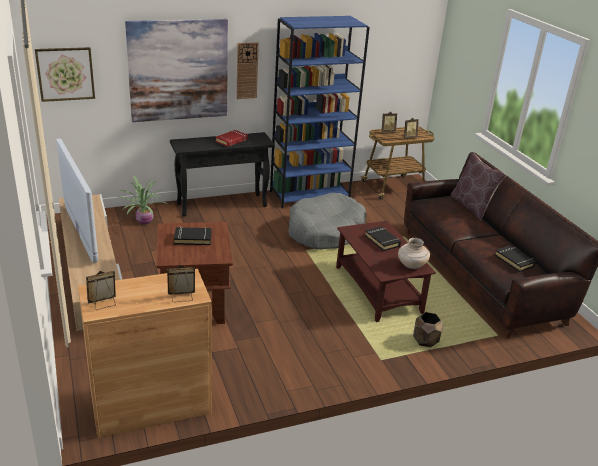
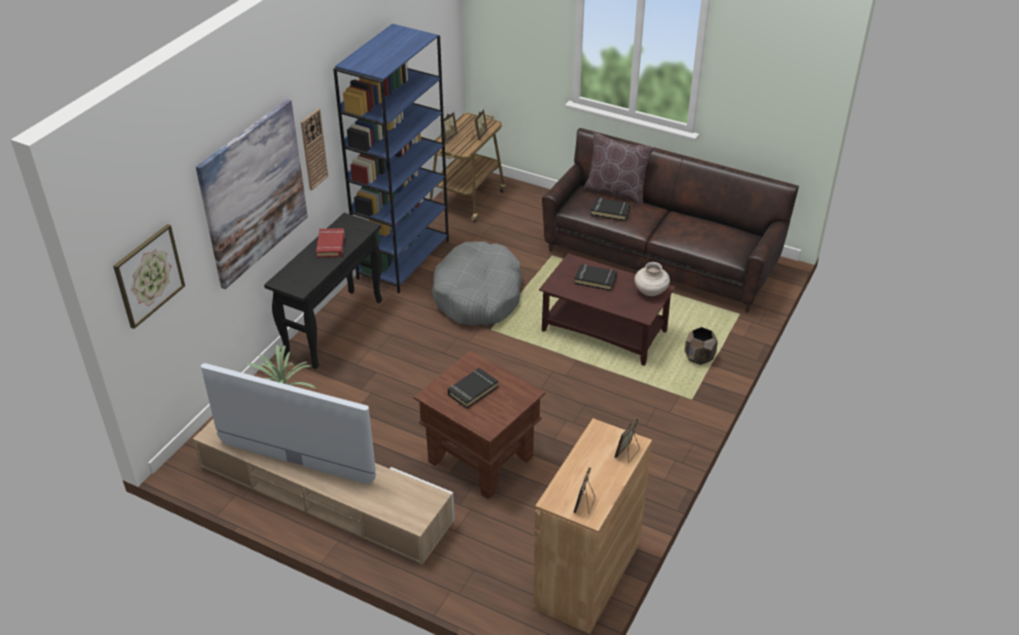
camera: 40 degrees left, 10 degrees up
black book [495,245,536,272] -> black book moved to [591,198,630,221]

